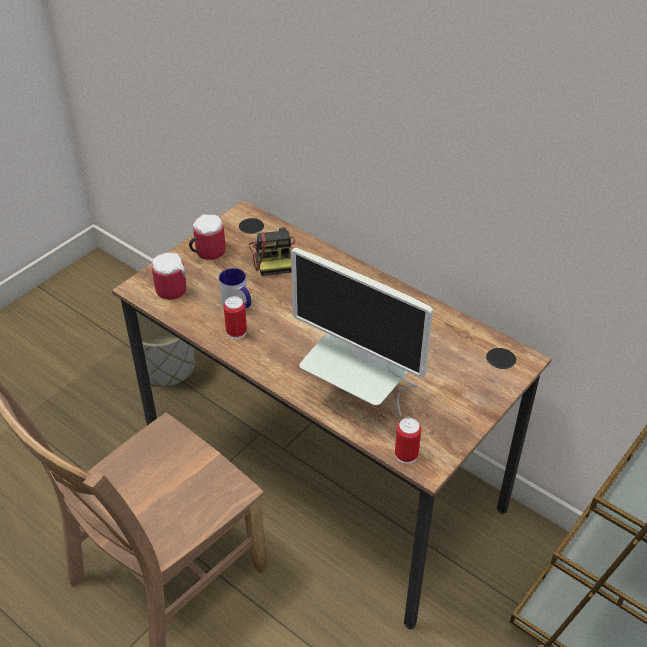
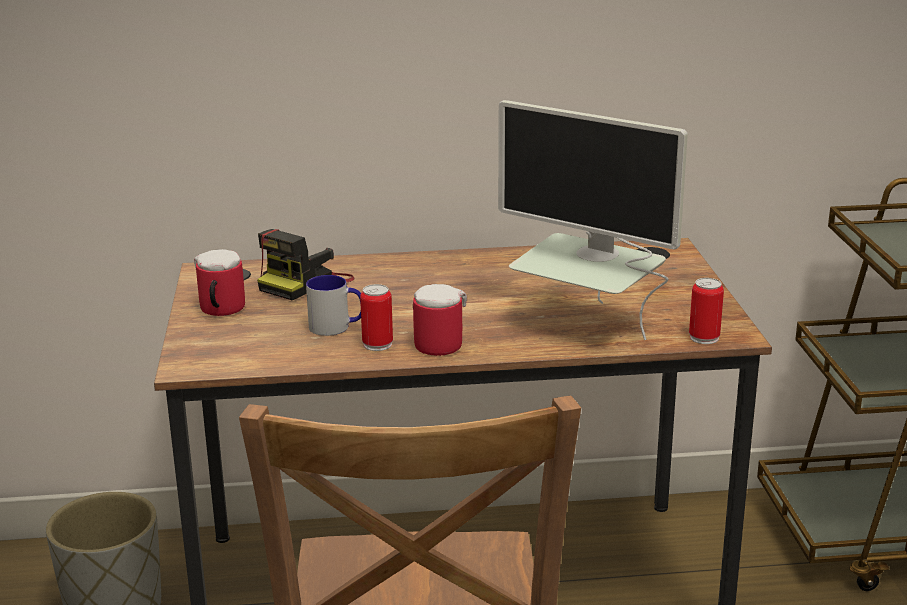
camera: 45 degrees left, 20 degrees down
mug [152,252,186,300] -> mug moved to [413,284,467,356]
camera [249,227,295,276] -> camera turned 90 degrees clockwise [257,229,355,300]
monitor [291,248,433,416] -> monitor turned 45 degrees clockwise [498,100,688,340]

